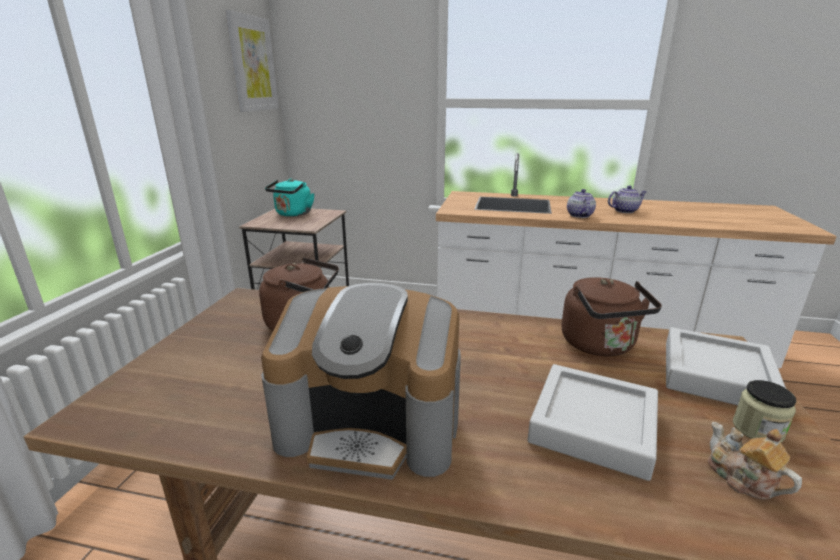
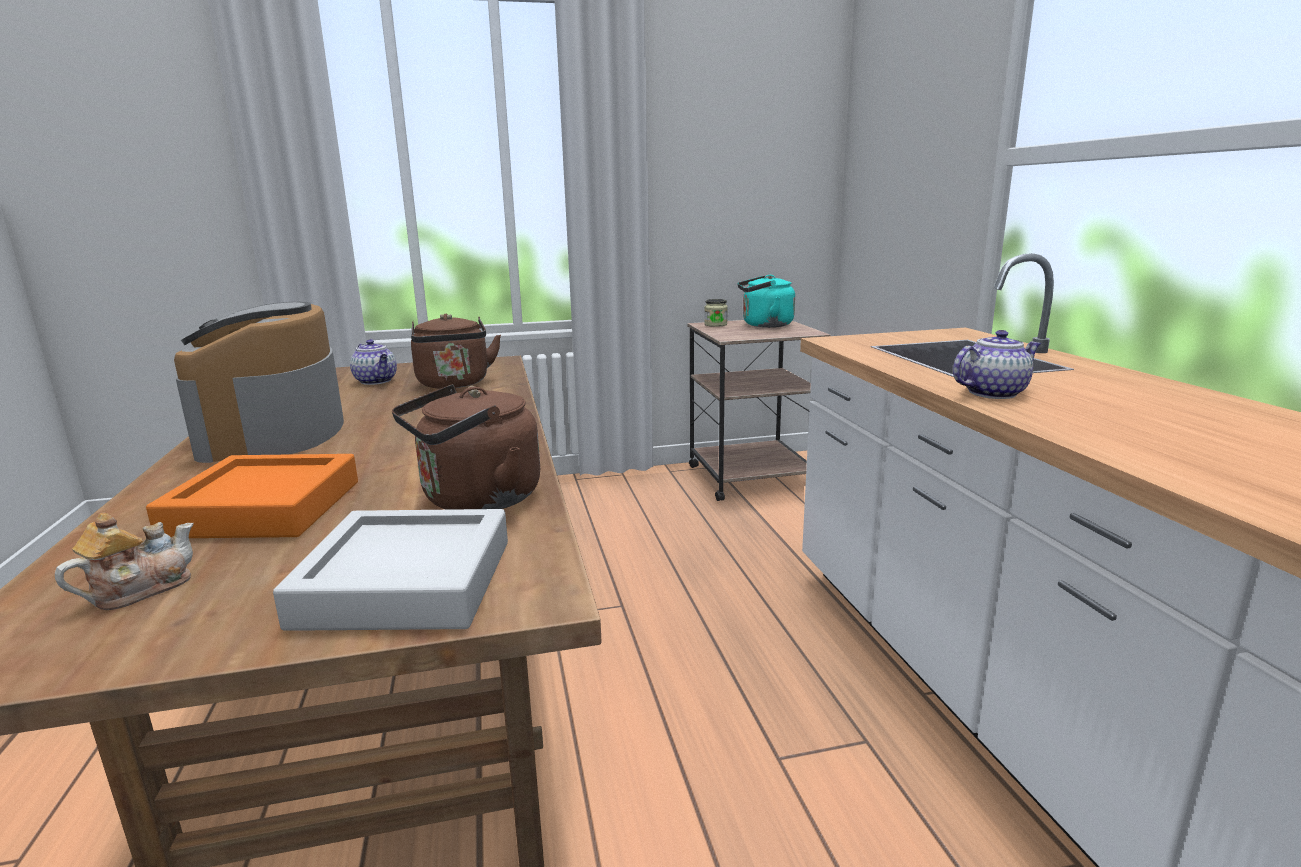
camera: 65 degrees right, 5 degrees down
picture [225,10,279,112] -> none
grey tray [528,364,658,481] -> orange tray [146,454,358,538]
teapot [608,185,647,213] -> teapot moved to [350,339,397,385]
jar [733,380,796,442] -> jar moved to [704,299,728,327]

